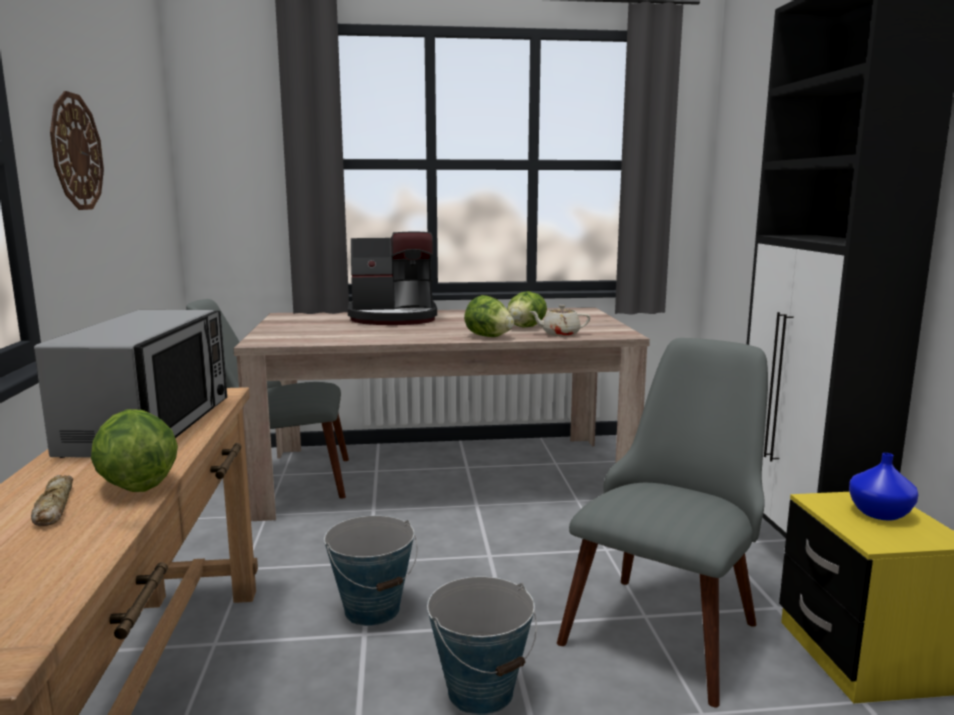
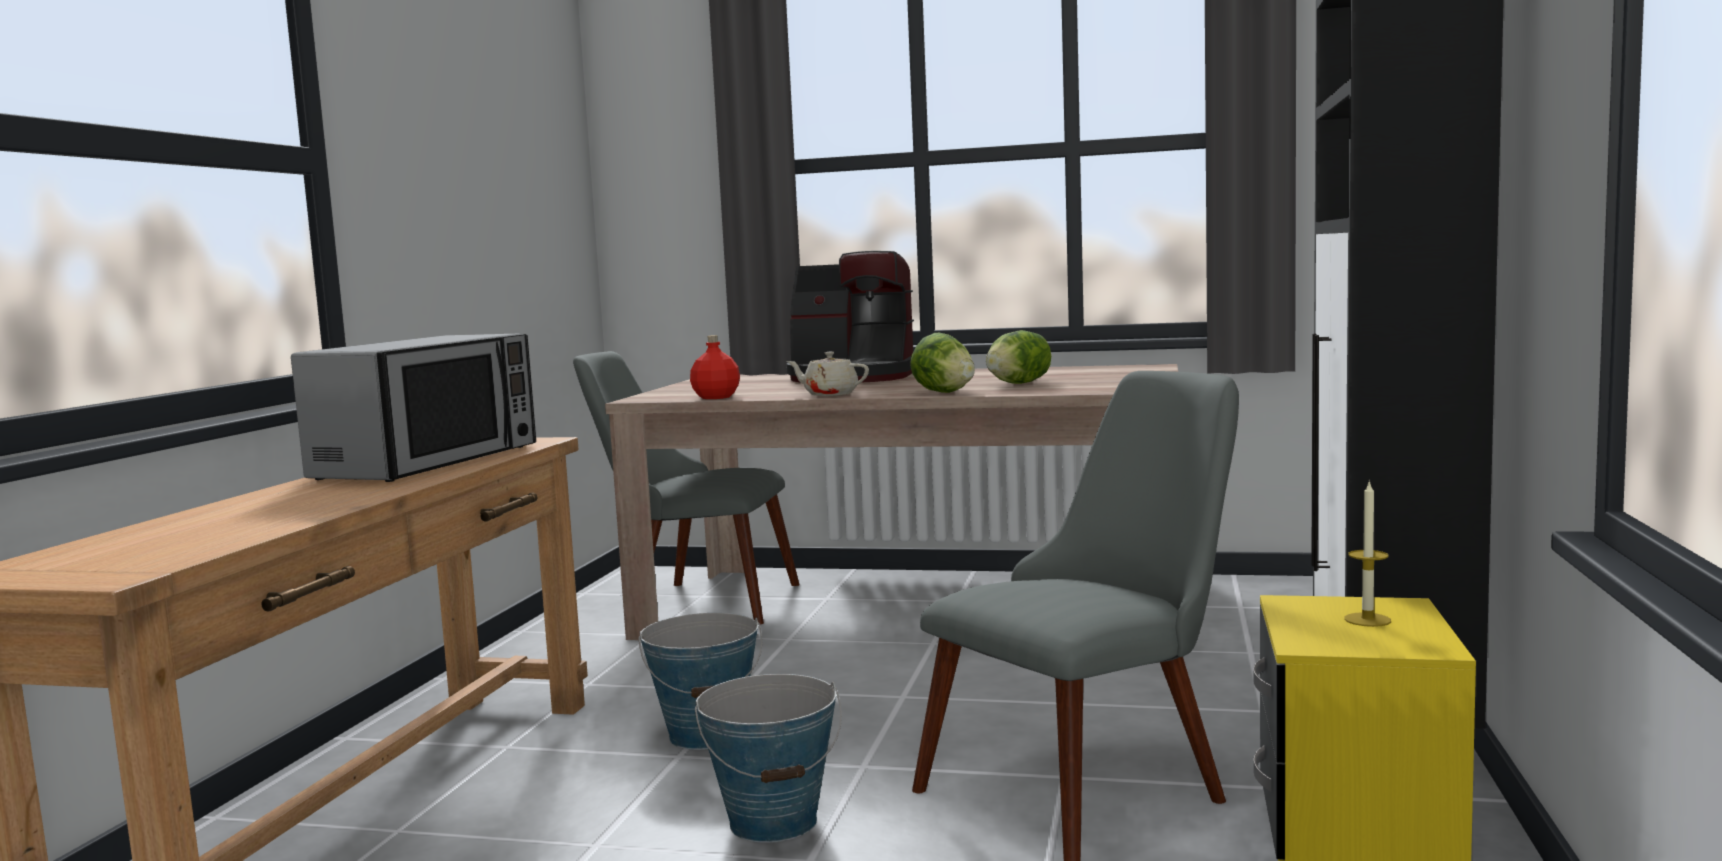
camera: 20 degrees right, 5 degrees down
bread [31,475,73,526] -> none
wall clock [50,91,104,210] -> none
lettuce [91,409,178,492] -> none
beige teapot [529,305,590,336] -> beige teapot moved to [787,351,869,396]
blue vase [849,453,918,521] -> candle [1344,482,1391,627]
none -> red bottle [690,335,740,399]

